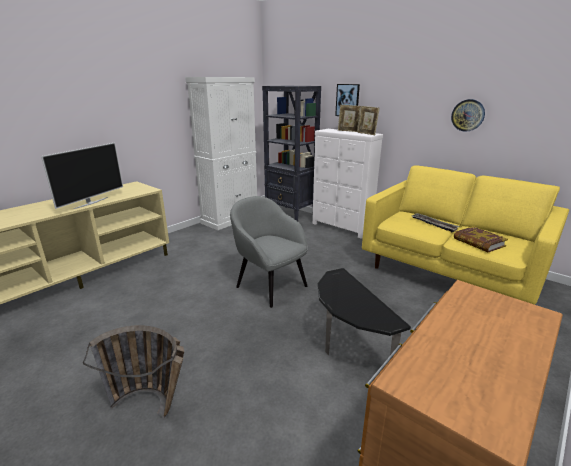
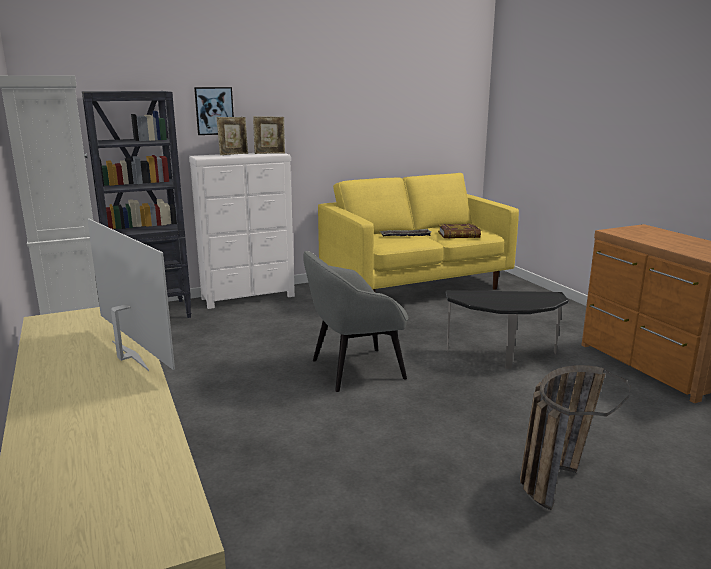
camera: 65 degrees left, 5 degrees down
wall clock [451,99,485,132] -> none

